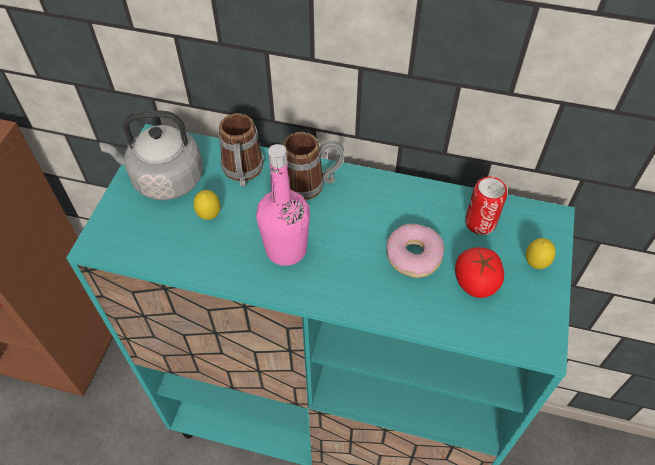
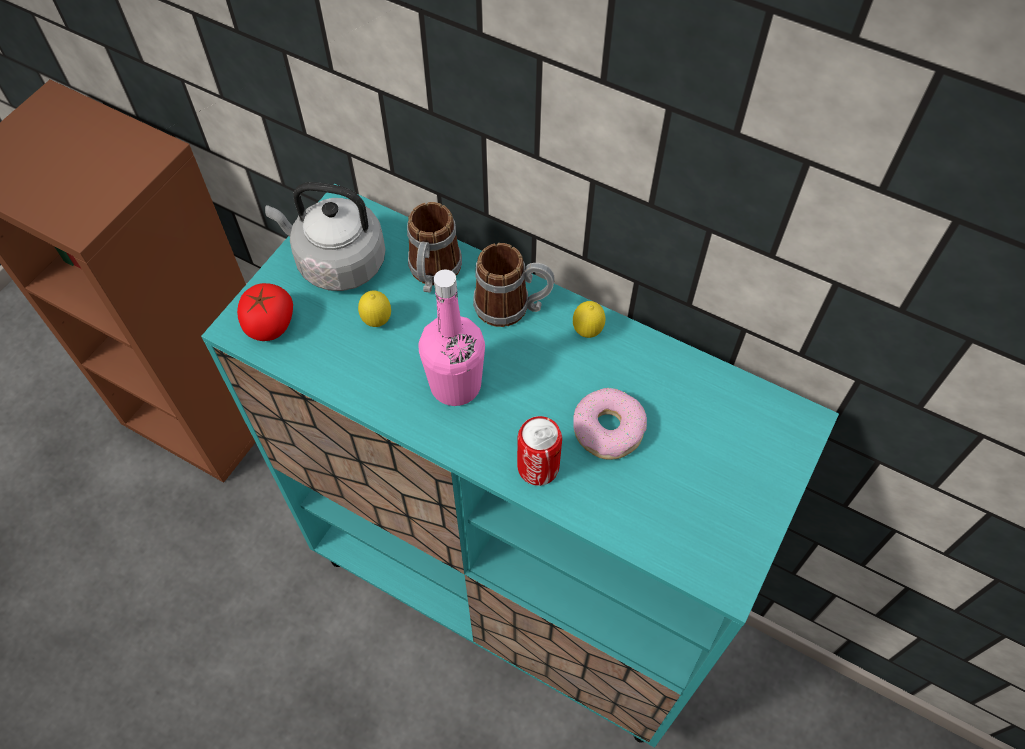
camera: 15 degrees right, 5 degrees up
tomato [455,247,504,298] -> tomato moved to [237,283,293,341]
can [465,176,507,235] -> can moved to [517,416,562,486]
lemon [526,238,556,269] -> lemon moved to [573,301,606,338]

